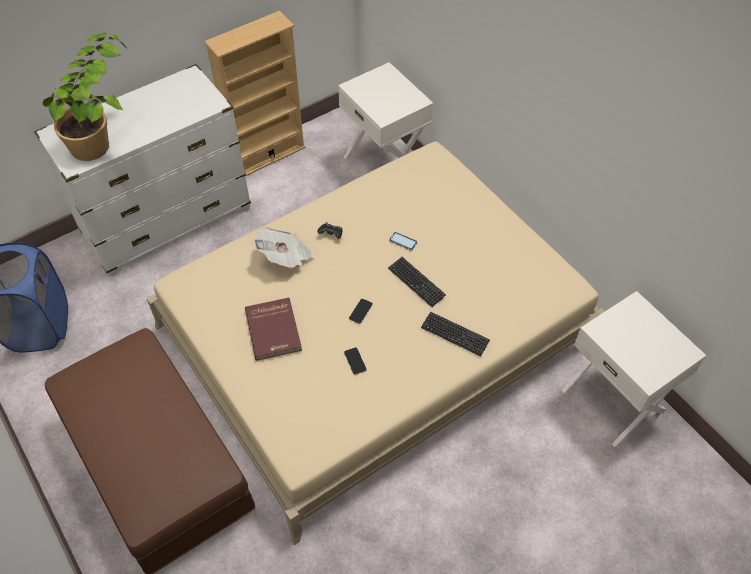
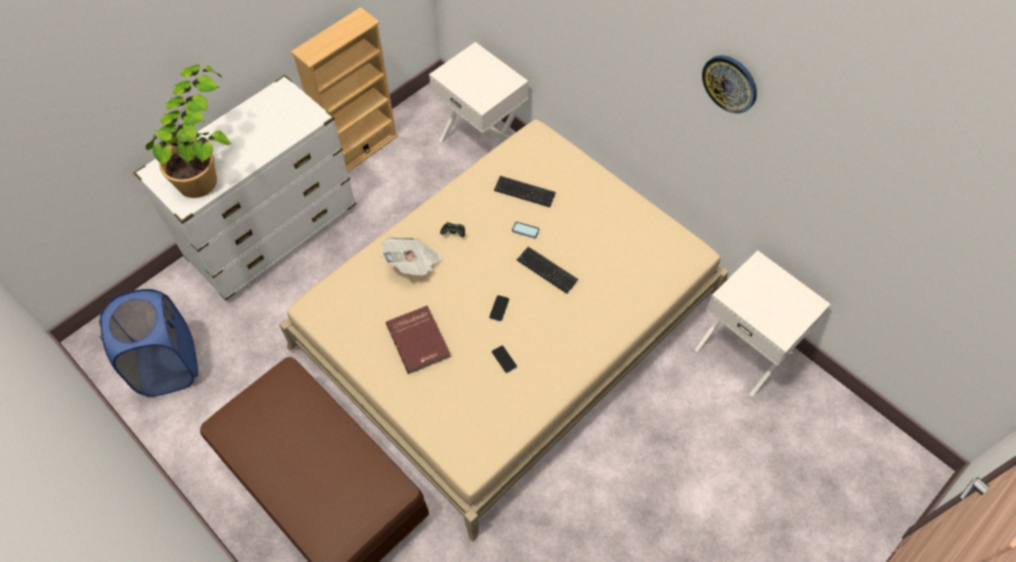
camera: 10 degrees left, 5 degrees up
keyboard [421,311,490,356] -> keyboard moved to [494,176,556,207]
none -> wall clock [702,55,757,113]

